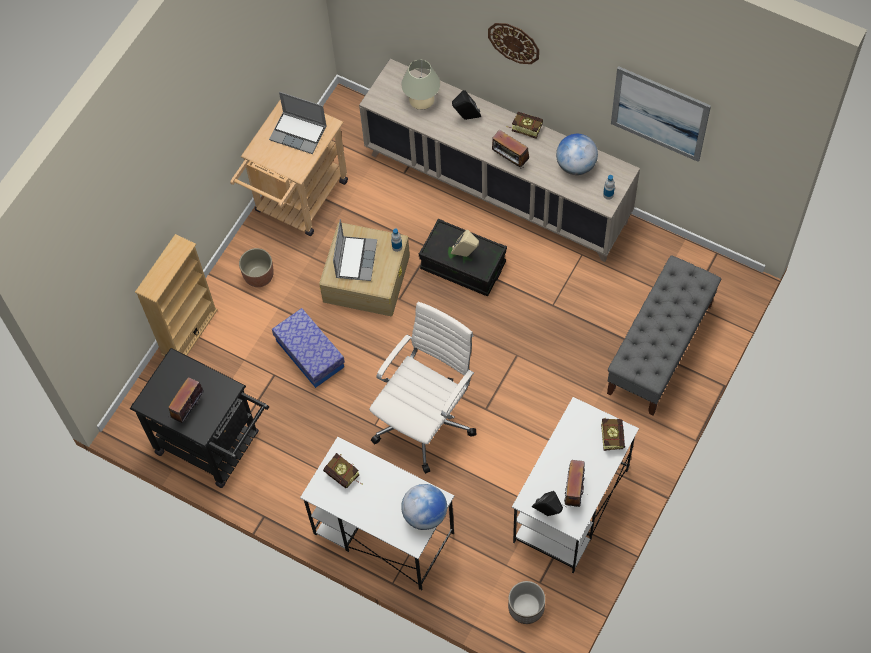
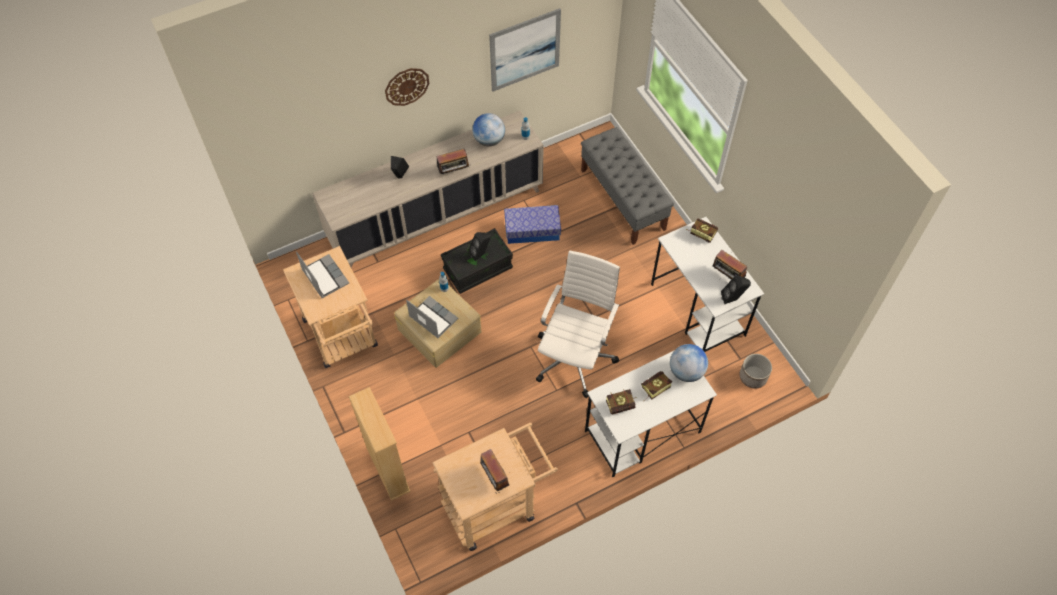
camera: 60 degrees left, 5 degrees down
black cart [130,348,269,488] -> beige cart [432,423,558,551]
planter [239,248,274,287] -> none
laptop [269,92,327,154] -> laptop turned 90 degrees counterclockwise [296,251,349,298]
storage box [272,308,345,388] -> storage box moved to [504,205,561,244]
white office chair [369,301,477,474] -> white office chair turned 45 degrees clockwise [536,250,620,398]
beige table lamp [401,60,440,110] -> none
beige speaker [451,230,479,257] -> black speaker [468,232,491,261]
book [510,112,543,139] -> book moved to [641,371,672,401]

